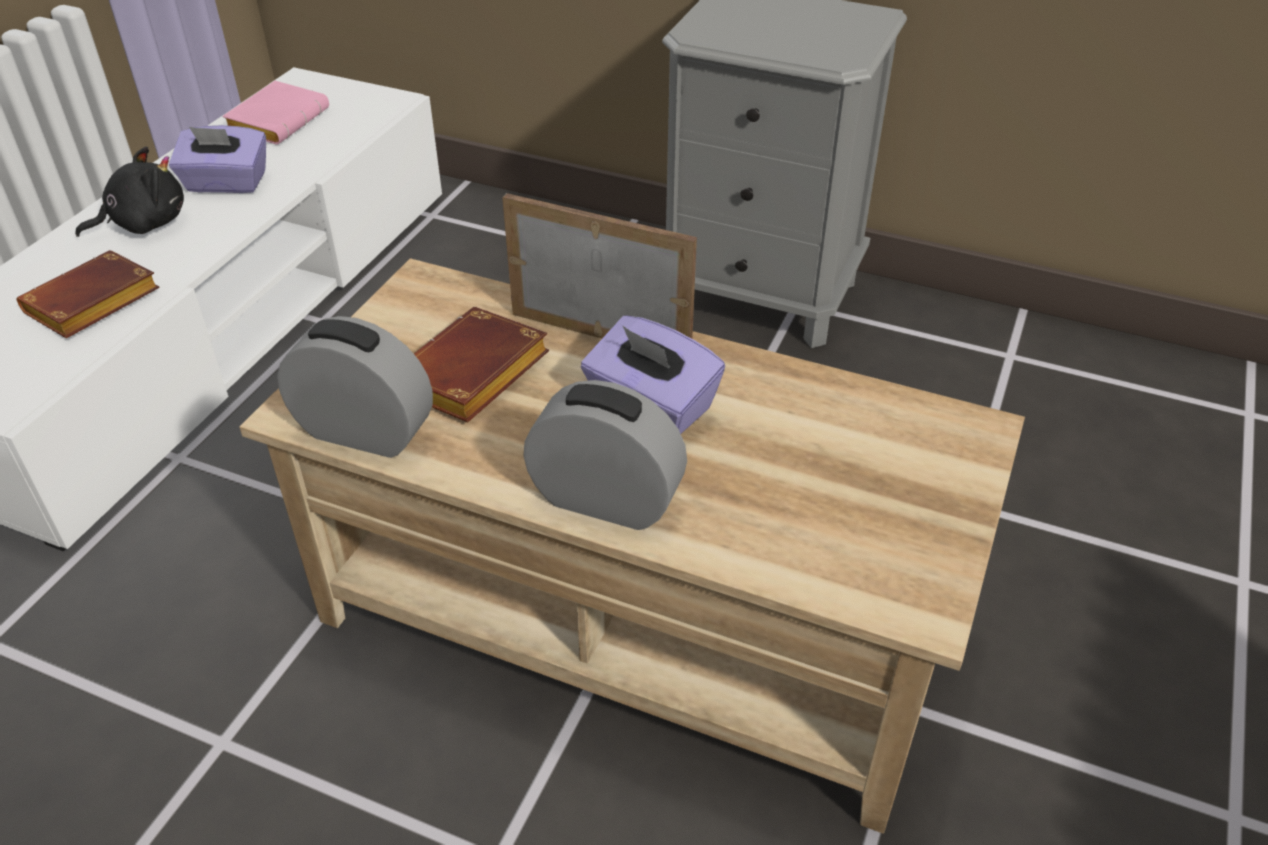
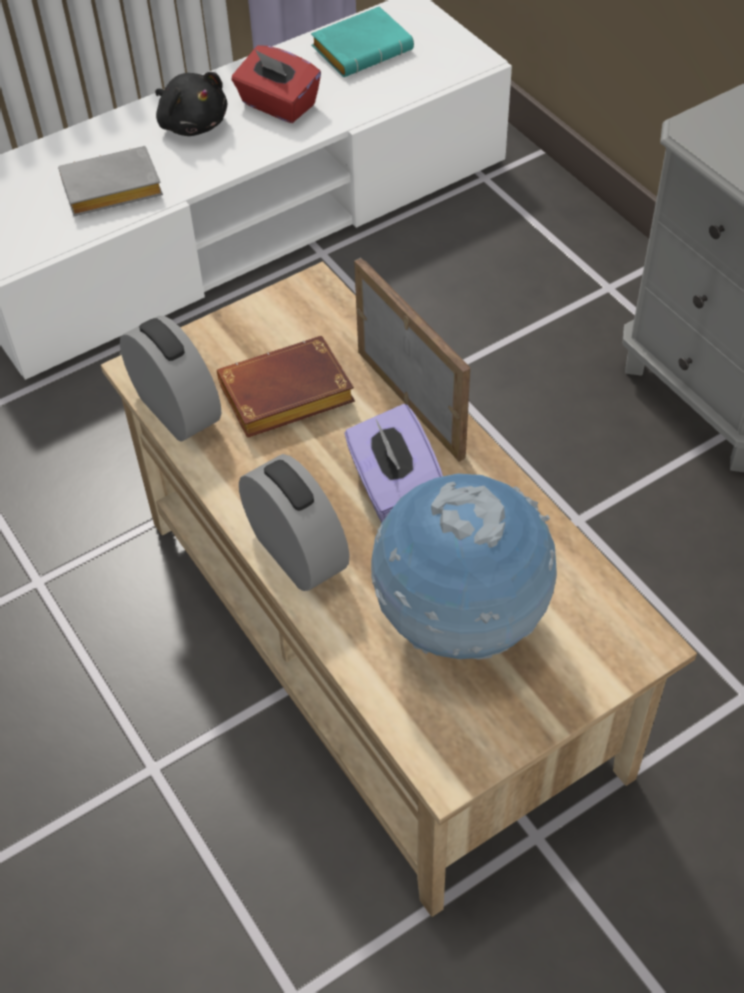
camera: 35 degrees right, 10 degrees up
brown book [17,250,160,338] -> grey book [58,146,163,216]
black plush toy [75,147,184,237] -> black plush toy turned 45 degrees clockwise [155,72,227,136]
purple tissue box [169,125,266,193] -> red tissue box [231,45,321,123]
pink book [222,81,329,145] -> turquoise book [311,6,414,77]
none -> globe [371,474,557,660]

